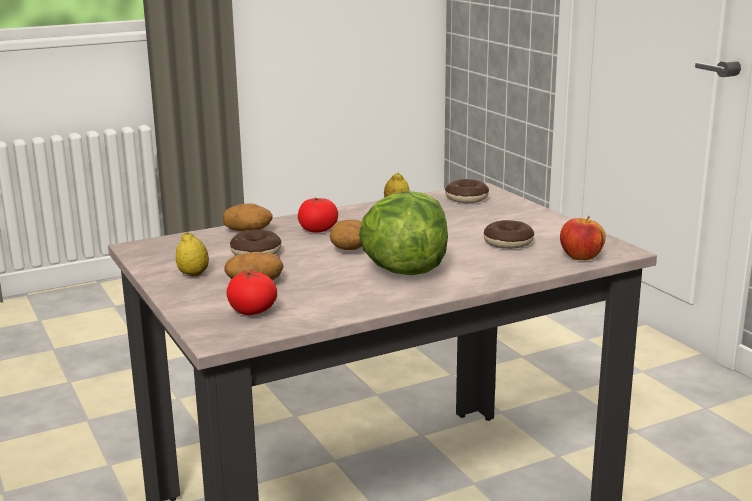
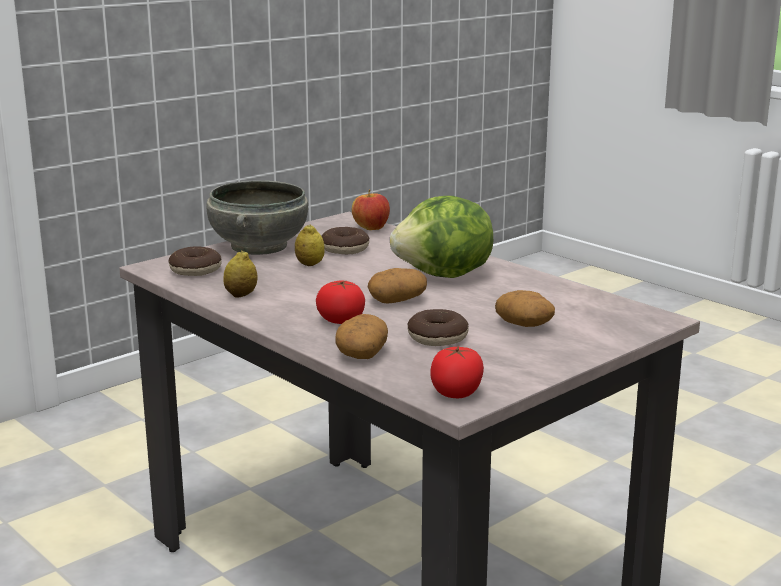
camera: 105 degrees left, 0 degrees up
lemon [176,232,209,276] -> lemon moved to [295,224,325,266]
tomato [226,271,277,315] -> tomato moved to [430,346,484,398]
none -> grey bowl [206,180,308,255]

